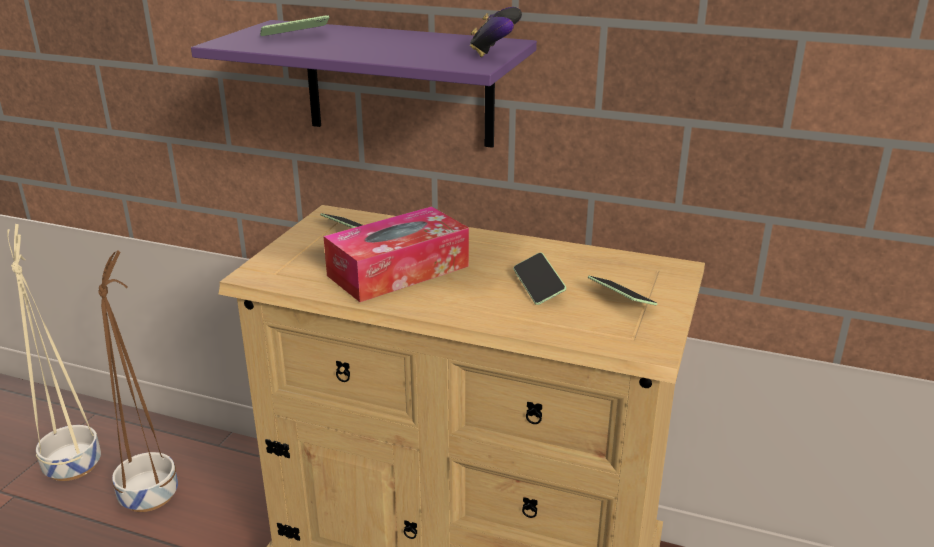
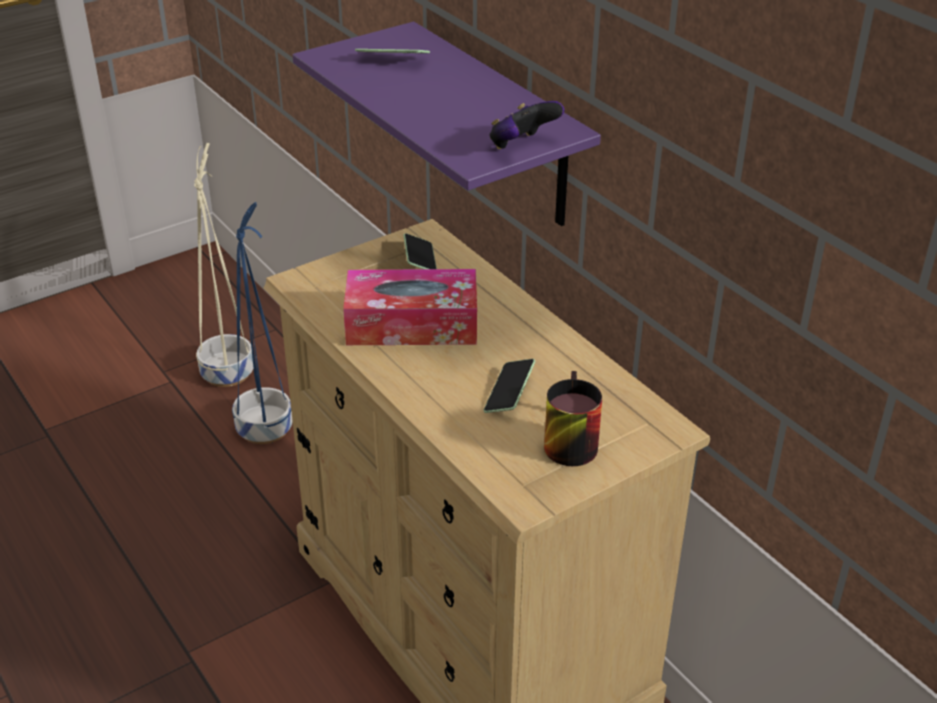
camera: 35 degrees right, 10 degrees up
brown planter [98,250,178,512] -> blue planter [232,202,292,444]
phone [588,276,658,305] -> mug [544,371,602,466]

